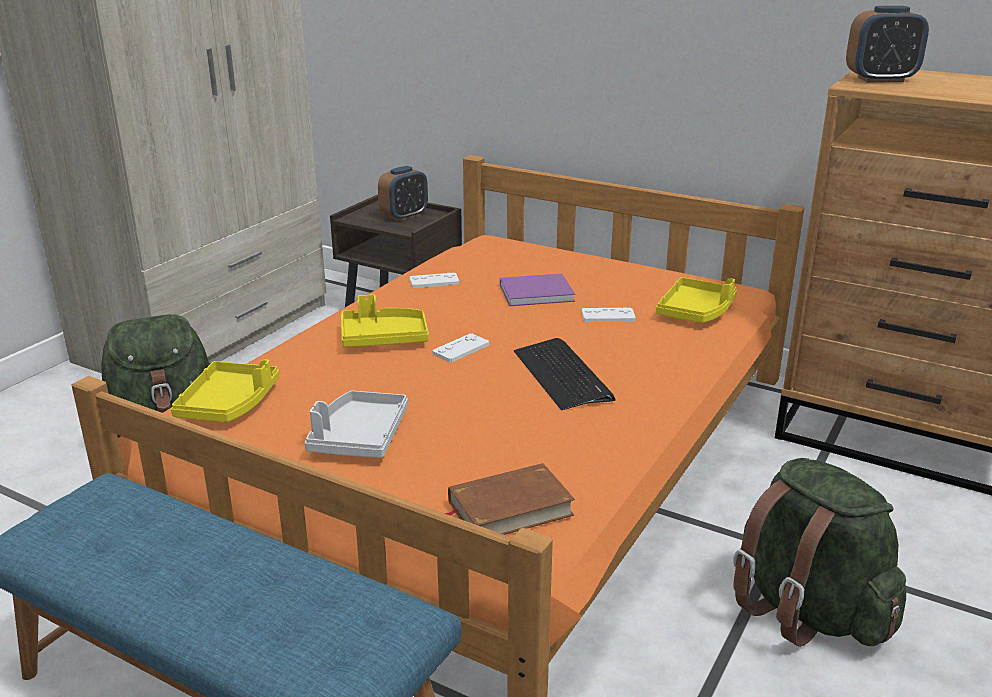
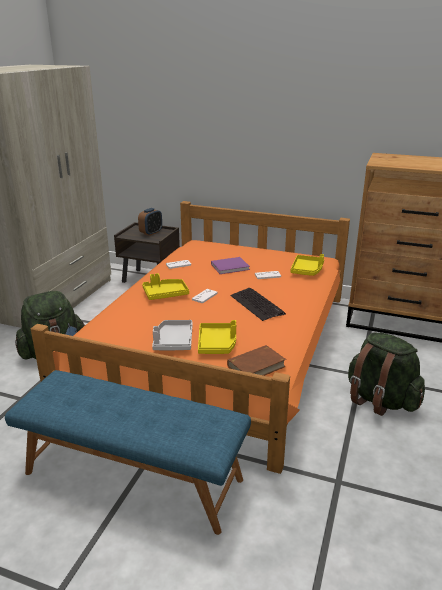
camera: 10 degrees left, 0 degrees up
yellow tray [171,359,279,422] -> yellow tray moved to [198,320,236,354]
alarm clock [846,6,929,82] -> none

